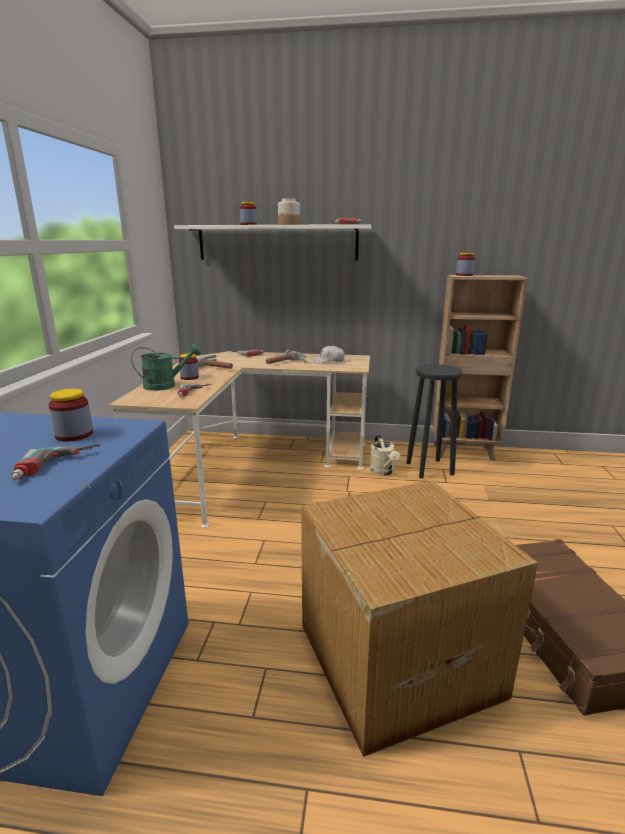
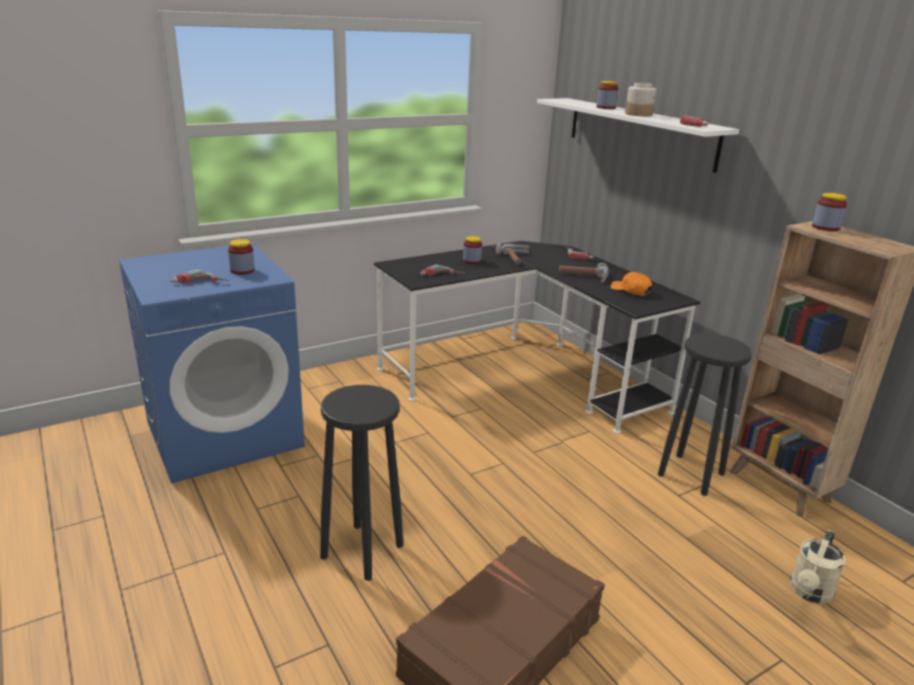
camera: 50 degrees right, 5 degrees up
beige desk [109,351,370,528] -> black desk [374,241,700,434]
green watering can [131,344,201,391] -> none
cardboard box [301,481,538,757] -> black stool [320,385,403,581]
white cap [312,345,345,364] -> orange cap [610,272,652,296]
beige watering can [370,434,400,475] -> beige watering can moved to [790,530,846,604]

